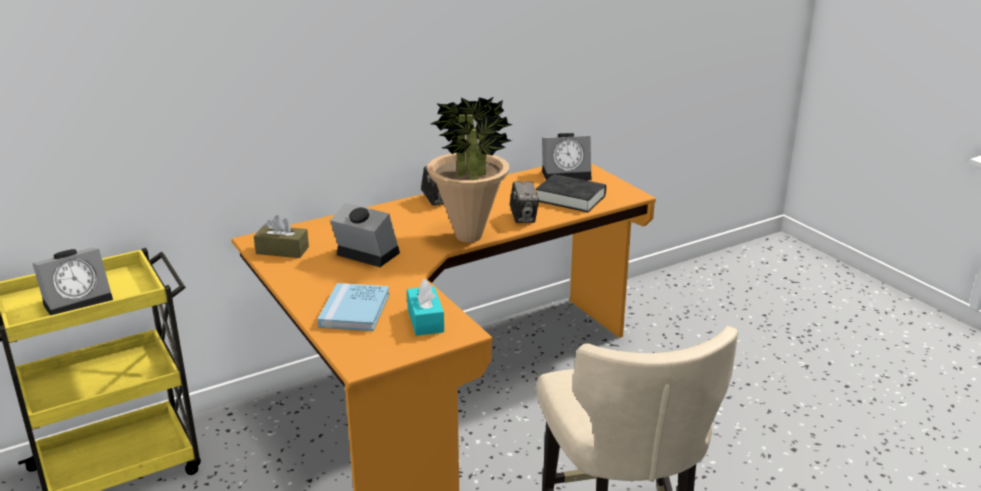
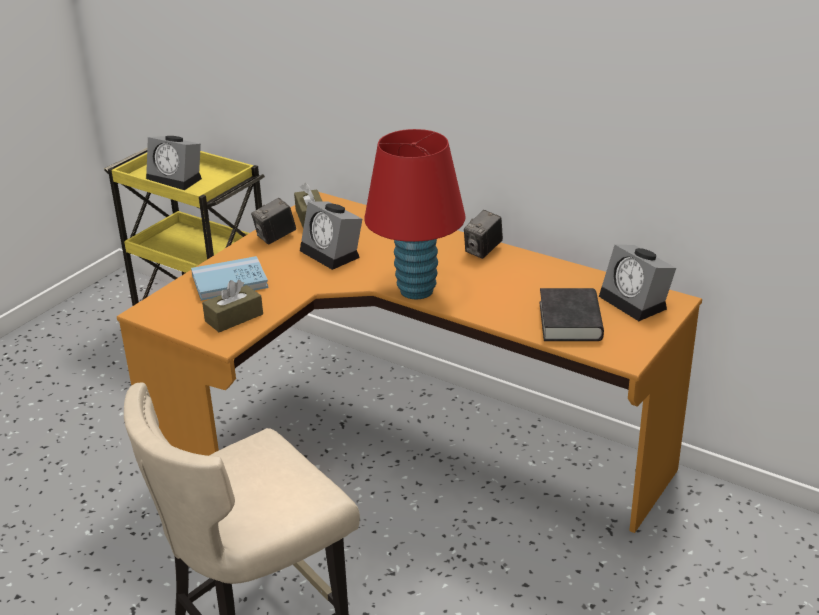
camera: 65 degrees right, 5 degrees up
alarm clock [330,203,400,267] -> alarm clock turned 135 degrees clockwise [300,202,362,270]
turquoise tissue box [407,279,444,336] -> brown tissue box [202,280,263,332]
potted plant [427,97,512,242] -> red table lamp [364,129,466,299]
camera [510,181,539,223] -> camera moved to [251,198,296,245]

